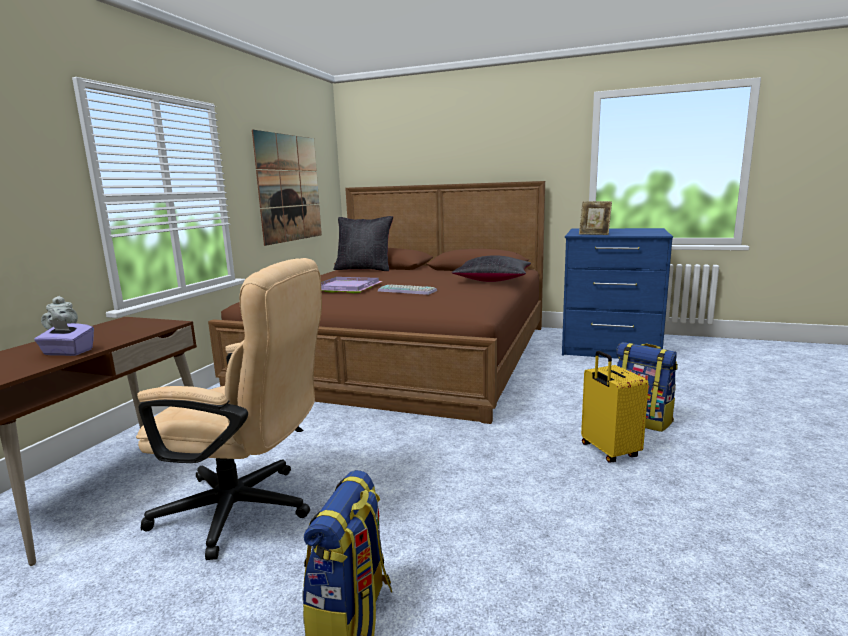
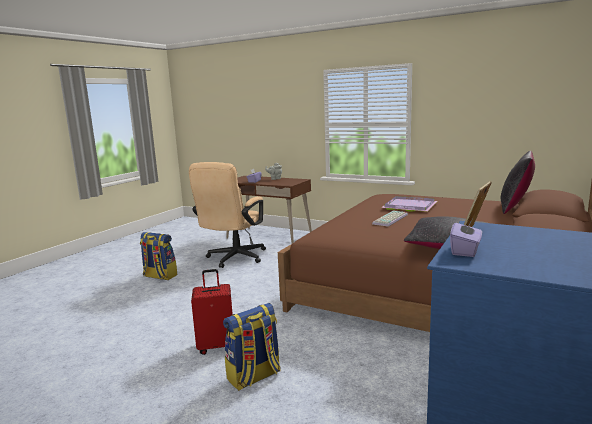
camera: 100 degrees right, 0 degrees up
picture [252,130,322,246] -> none
yellow suitcase [581,351,649,462] -> red suitcase [191,269,233,355]
none -> purple tissue box [450,217,482,257]

